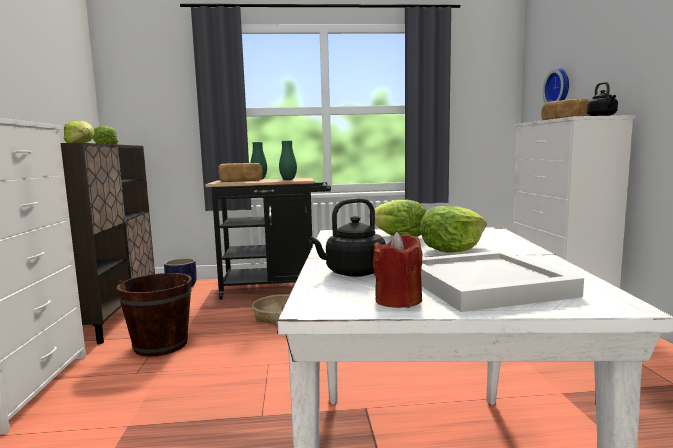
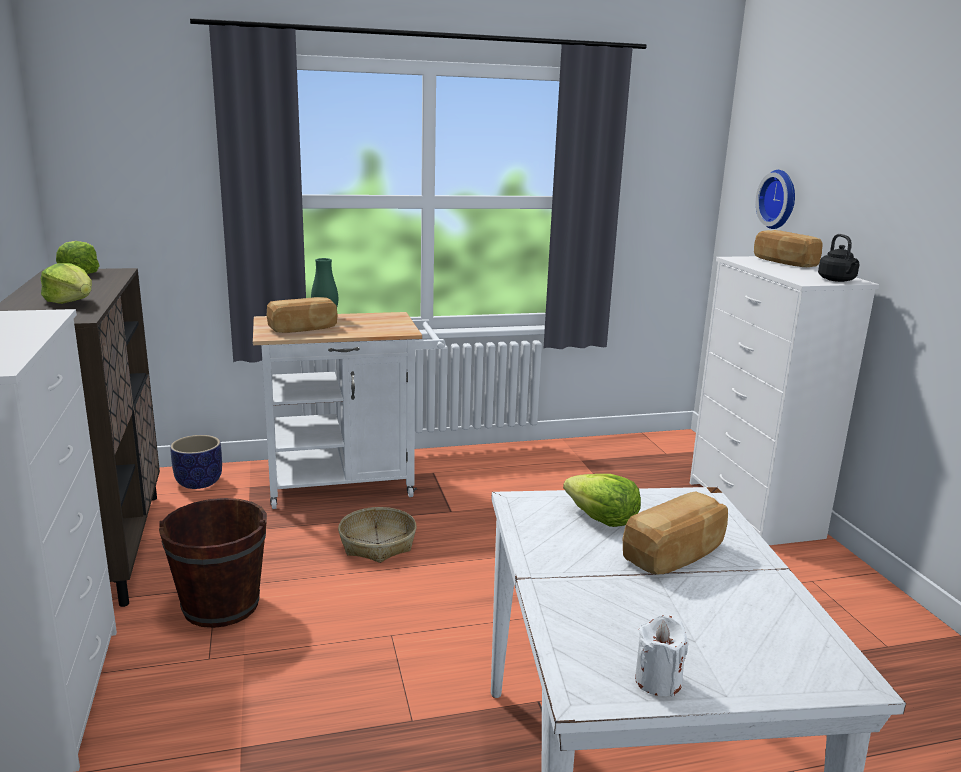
camera: 10 degrees left, 10 degrees up
black cart [205,178,331,300] -> white cart [253,312,446,509]
green vase [279,141,297,180] -> none
black kettle [308,198,386,277] -> none
red candle [373,232,422,308] -> white candle [635,615,689,697]
lettuce [420,206,487,253] -> bread [623,491,728,575]
white tray [421,251,584,312] -> none

